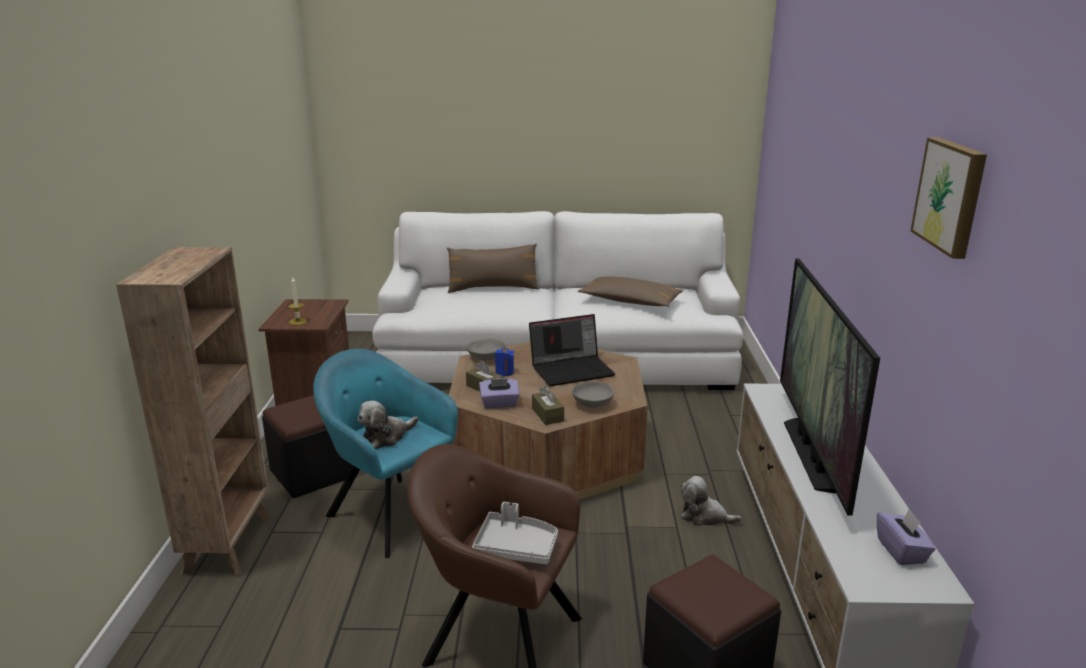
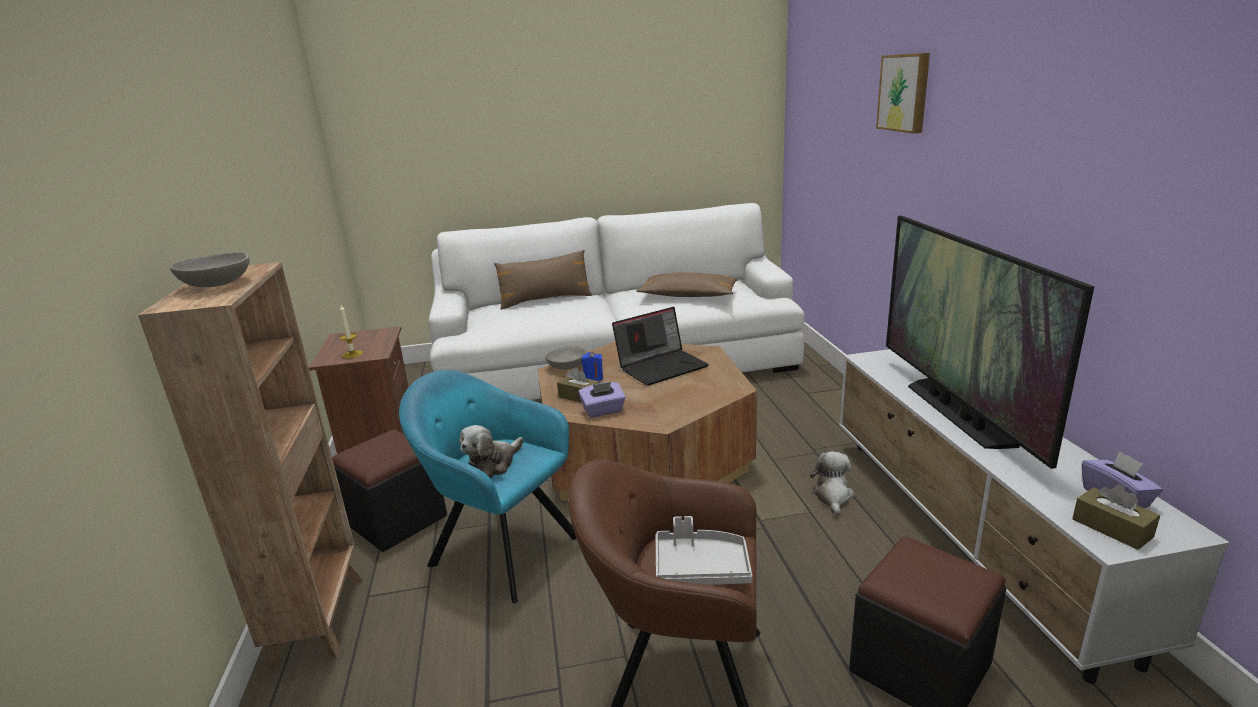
camera: 10 degrees left, 0 degrees up
brown tissue box [532,386,564,425] -> brown tissue box moved to [1072,485,1160,550]
grey bowl [572,382,614,408] -> grey bowl moved to [170,252,249,287]
plush toy [680,476,742,526] -> plush toy turned 90 degrees clockwise [810,451,854,516]
picture [911,137,987,259] -> picture moved to [876,53,930,134]

